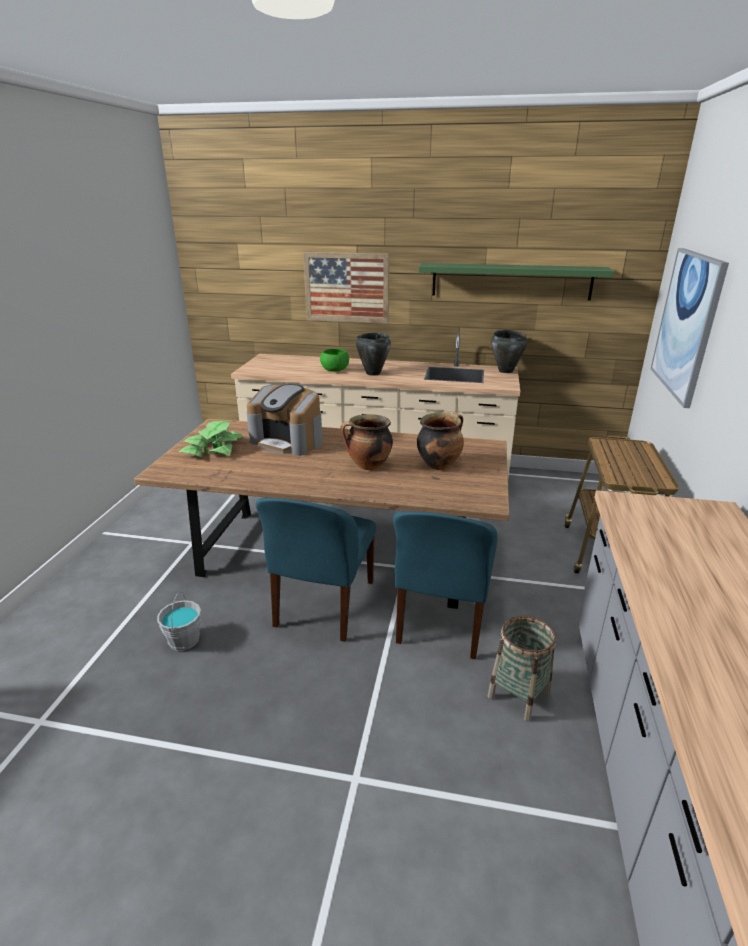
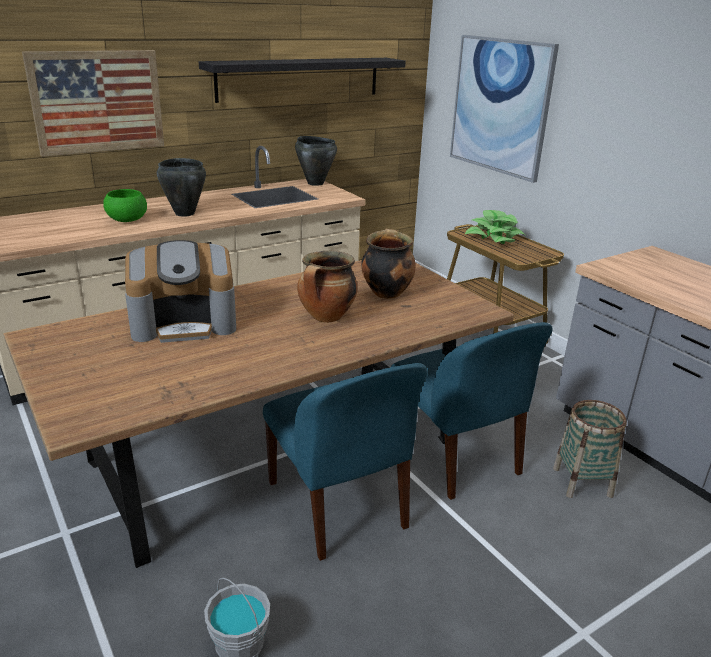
camera: 45 degrees left, 0 degrees up
potted plant [179,421,244,457] -> potted plant moved to [465,210,525,244]
green shelf [419,263,614,301] -> black shelf [199,58,406,103]

